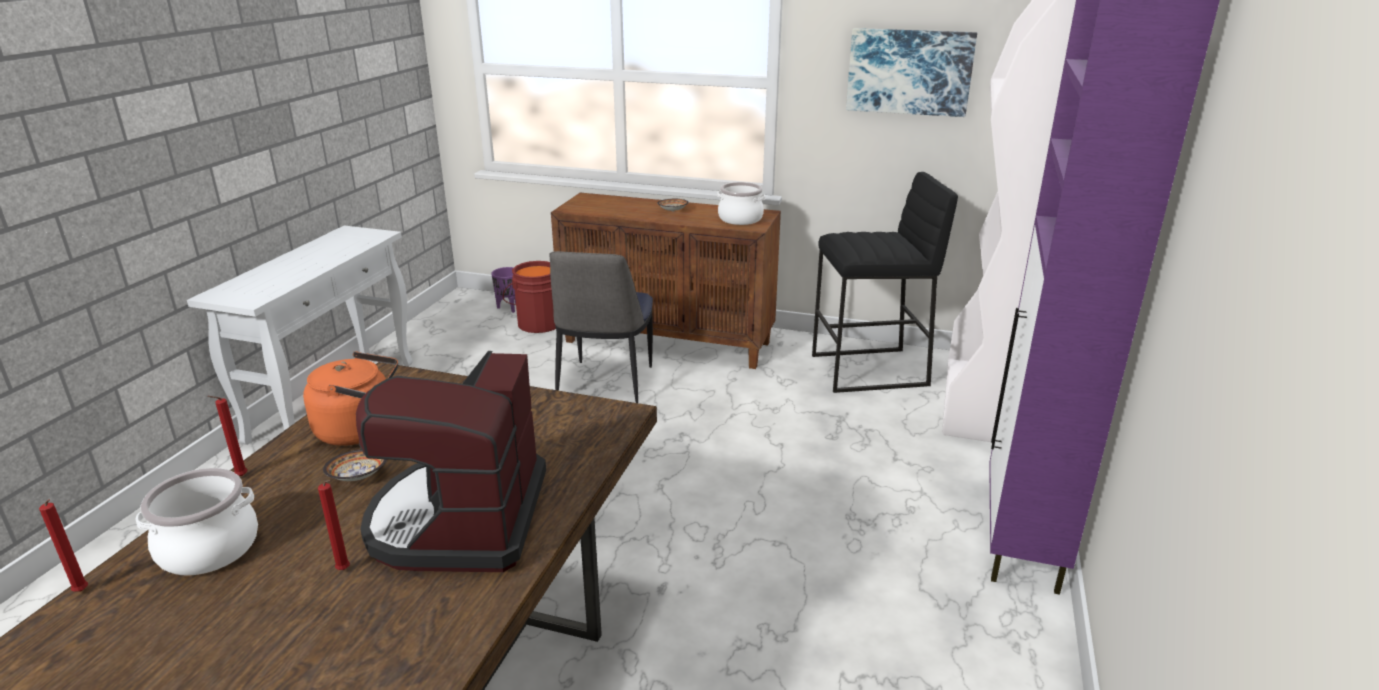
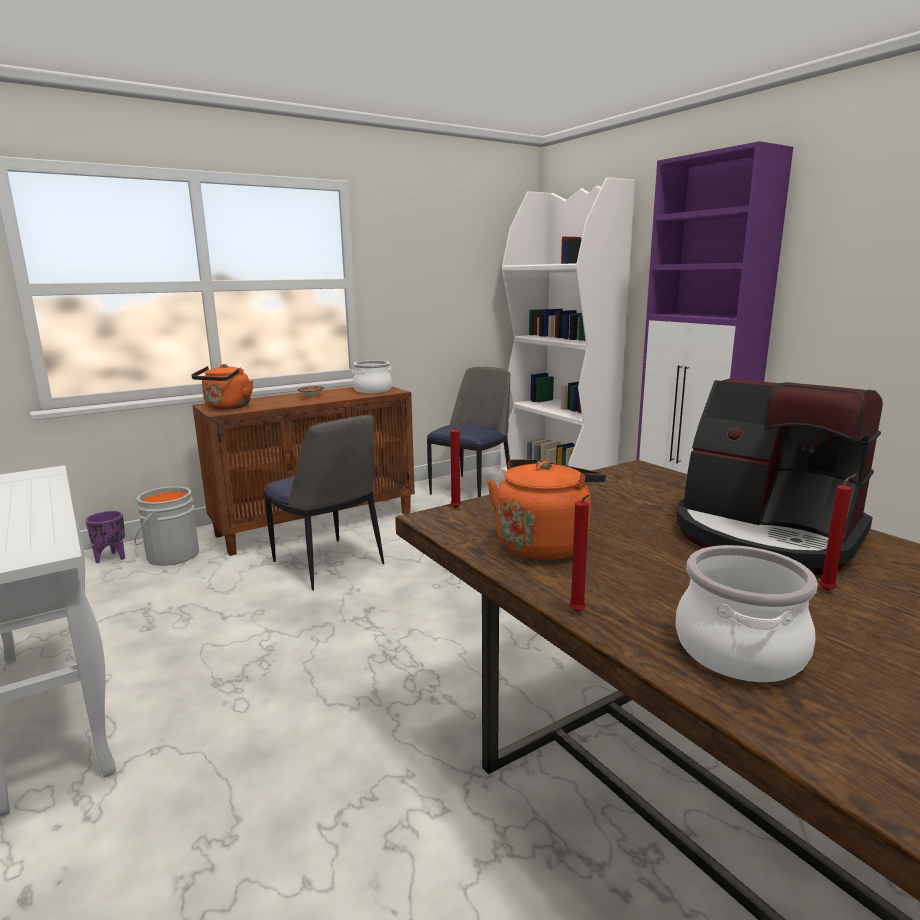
camera: 50 degrees left, 10 degrees down
red candle [39,499,88,592] -> red candle moved to [450,421,463,508]
bowl [323,449,387,481] -> none
red bucket [503,261,556,333] -> grey bucket [134,486,199,566]
black stool [812,172,958,393] -> chair [427,367,510,497]
picture [846,28,977,117] -> none
none -> orange kettle [191,364,253,410]

